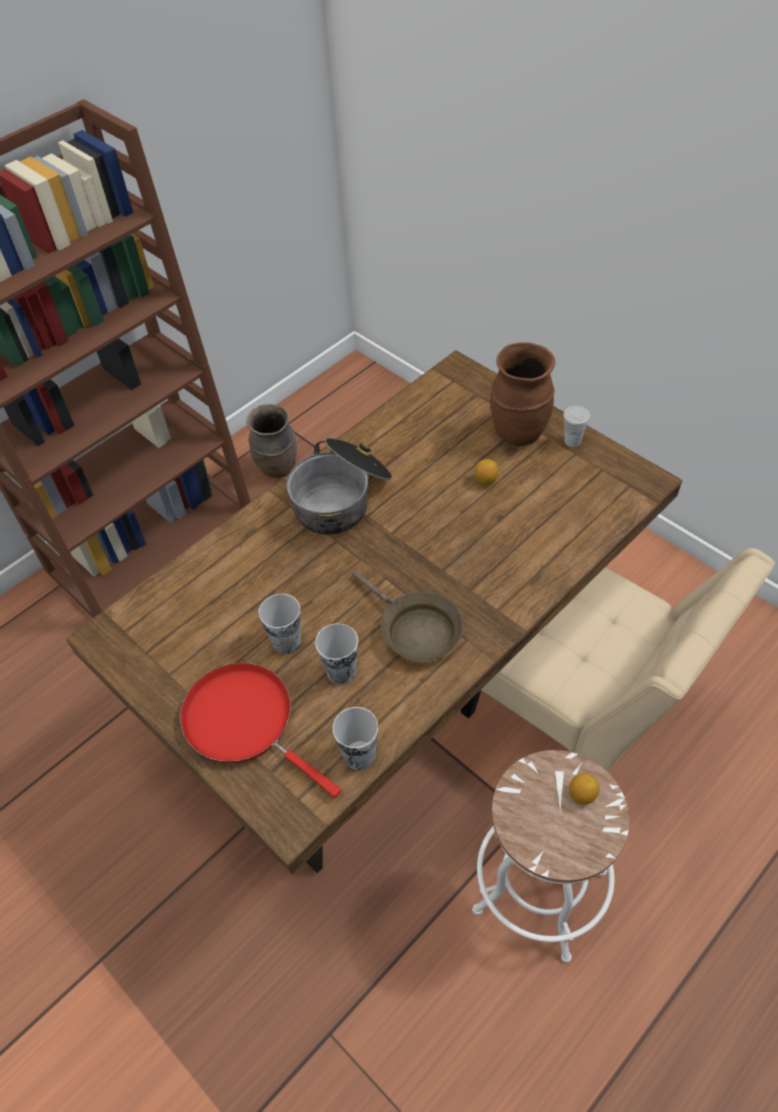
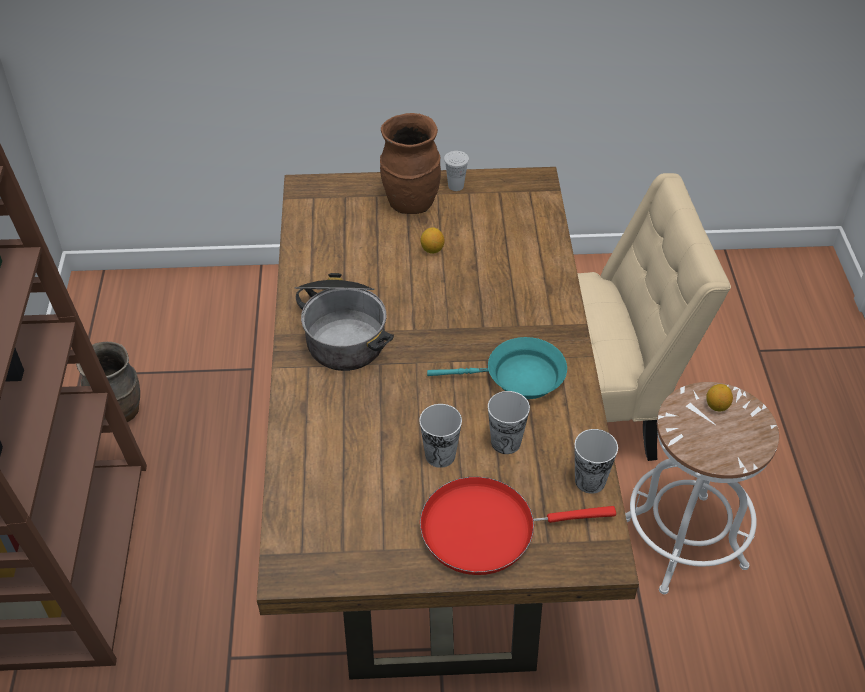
camera: 50 degrees left, 5 degrees down
brown frying pan [352,571,463,661] -> turquoise frying pan [427,337,567,399]

